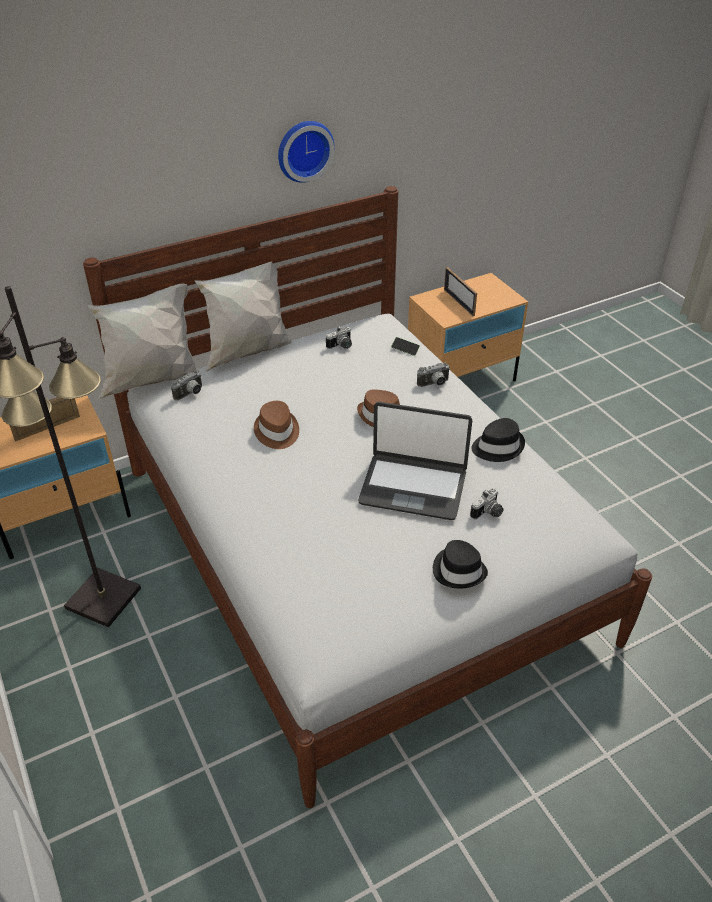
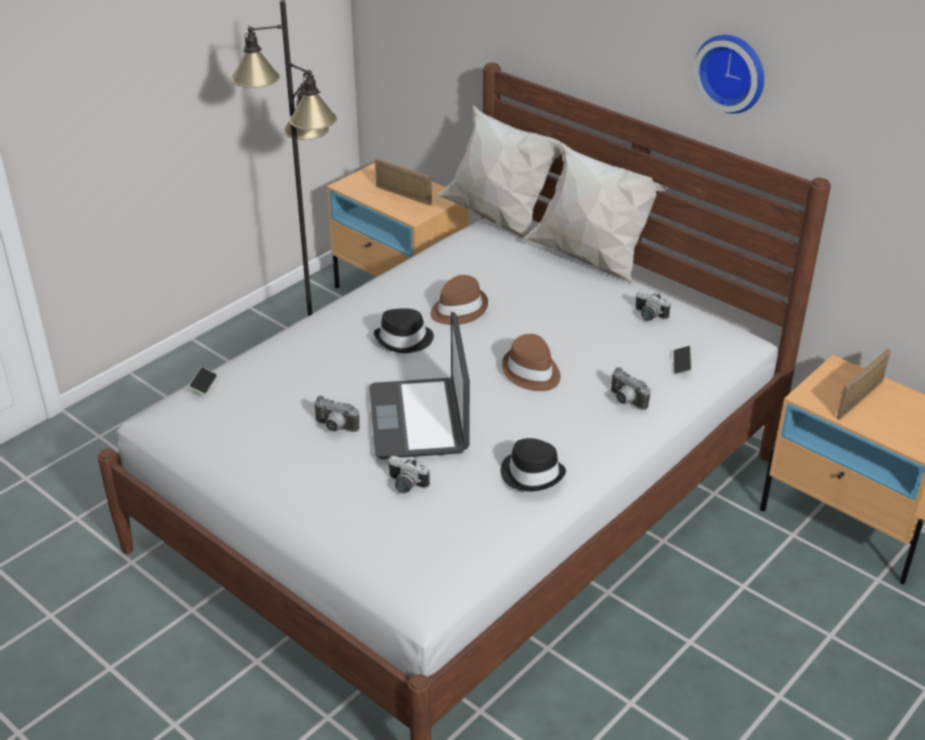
camera: 70 degrees right, 5 degrees down
camera [171,370,202,401] -> camera moved to [313,396,359,432]
black hat [433,540,488,589] -> black hat moved to [374,308,434,353]
none -> phone [189,367,217,394]

